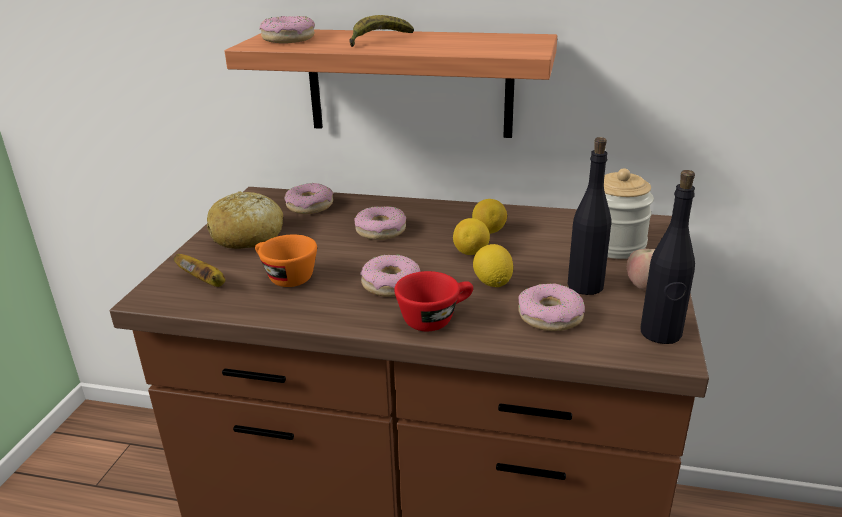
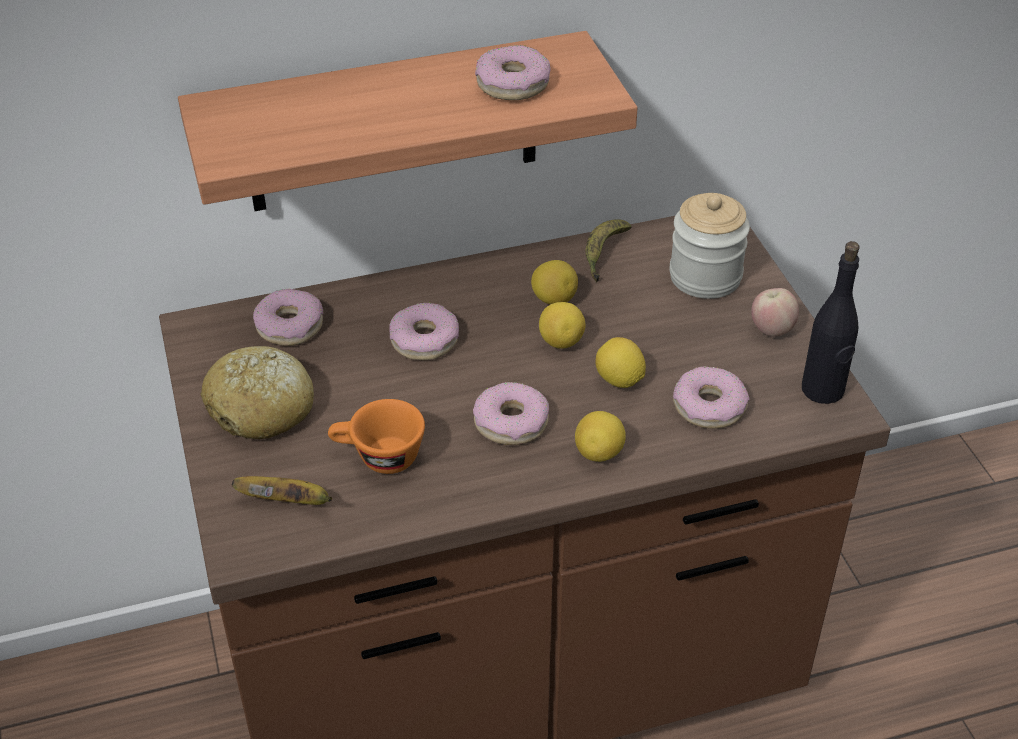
camera: 30 degrees left, 15 degrees up
donut [259,16,315,43] -> donut moved to [475,45,551,100]
banana [349,15,414,47] -> banana moved to [586,219,632,282]
red cup [394,271,473,331] -> lemon [575,411,626,462]
black bottle [568,137,611,295] -> none

